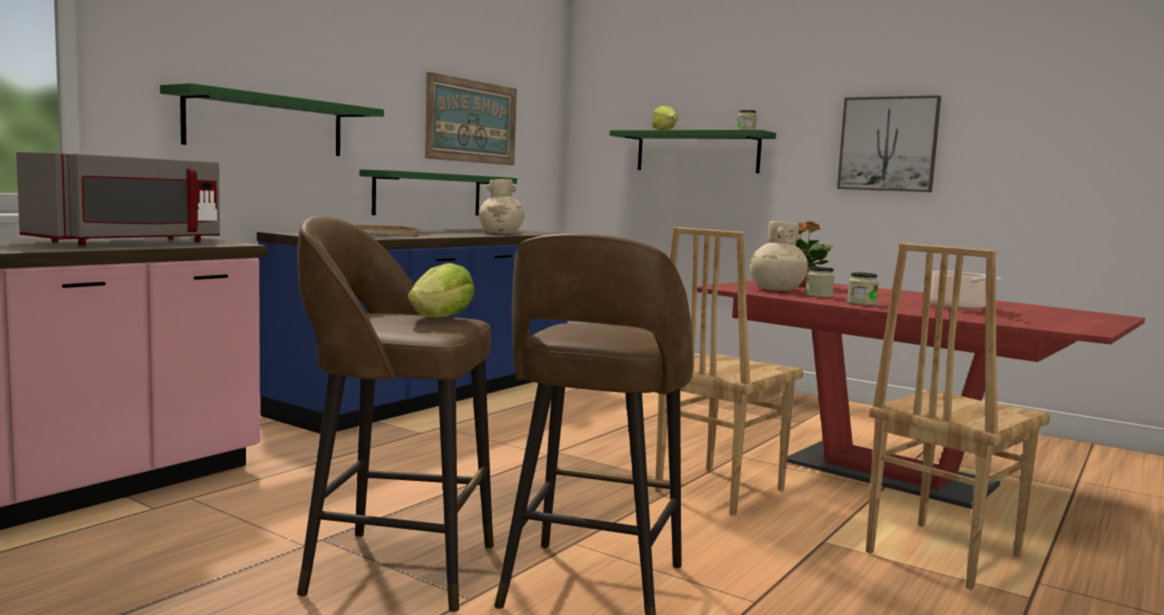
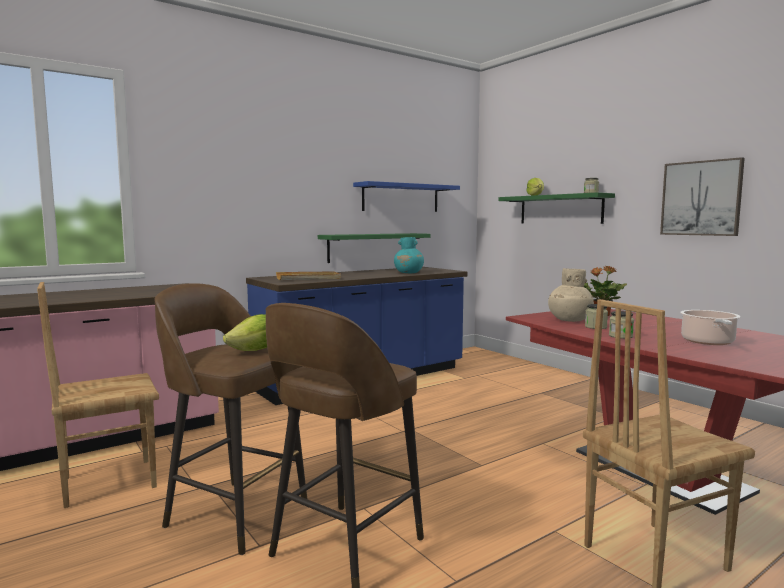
camera: 20 degrees right, 0 degrees up
grey microwave [16,152,220,246] -> none
green shelf [160,83,384,156] -> none
picture [425,72,517,165] -> blue shelf [353,181,460,212]
beige vase [479,179,524,234] -> turquoise vase [394,237,424,273]
brown chair [655,227,803,516] -> brown chair moved to [37,282,159,508]

